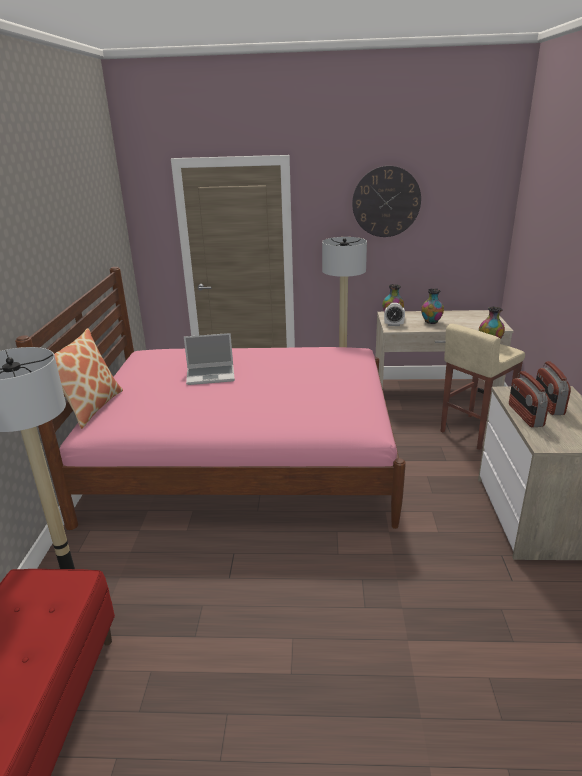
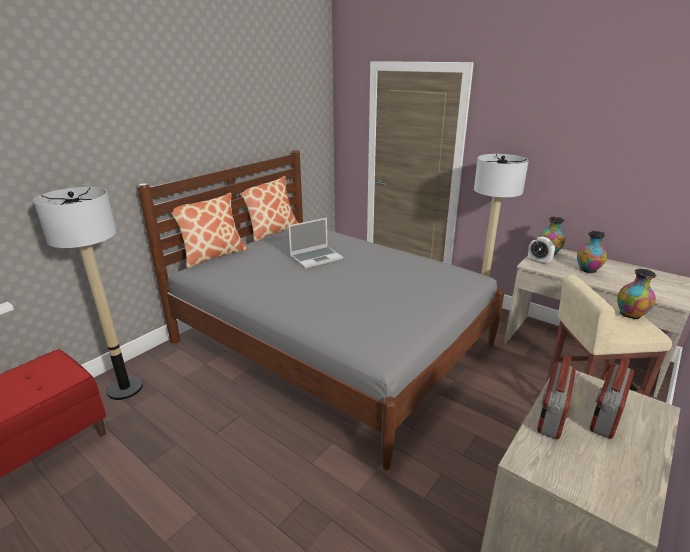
camera: 35 degrees right, 0 degrees up
pink bed [15,267,406,530] -> grey bed [138,150,505,470]
laptop [184,333,235,385] -> laptop turned 60 degrees counterclockwise [288,218,343,269]
wall clock [352,166,421,237] -> none
none -> pillow [240,176,298,242]

